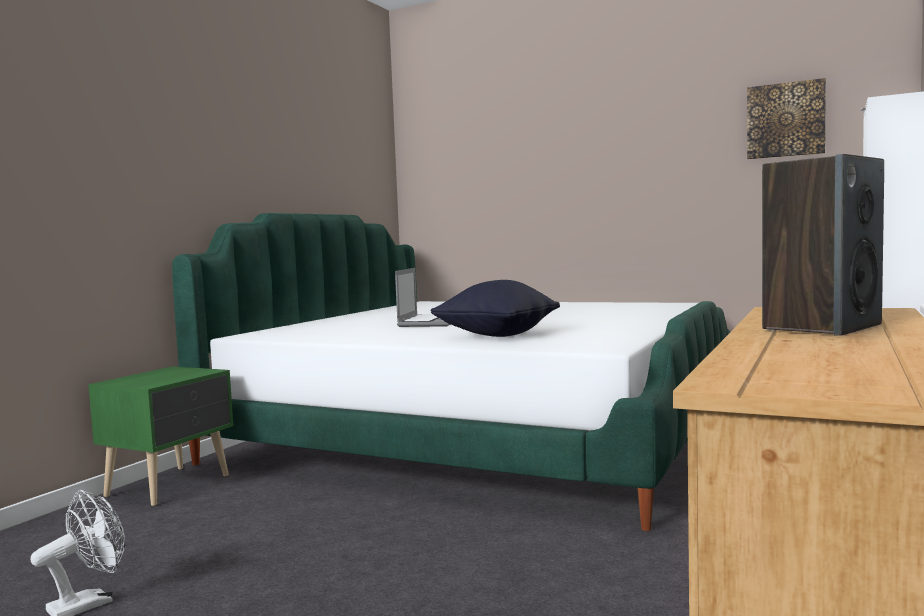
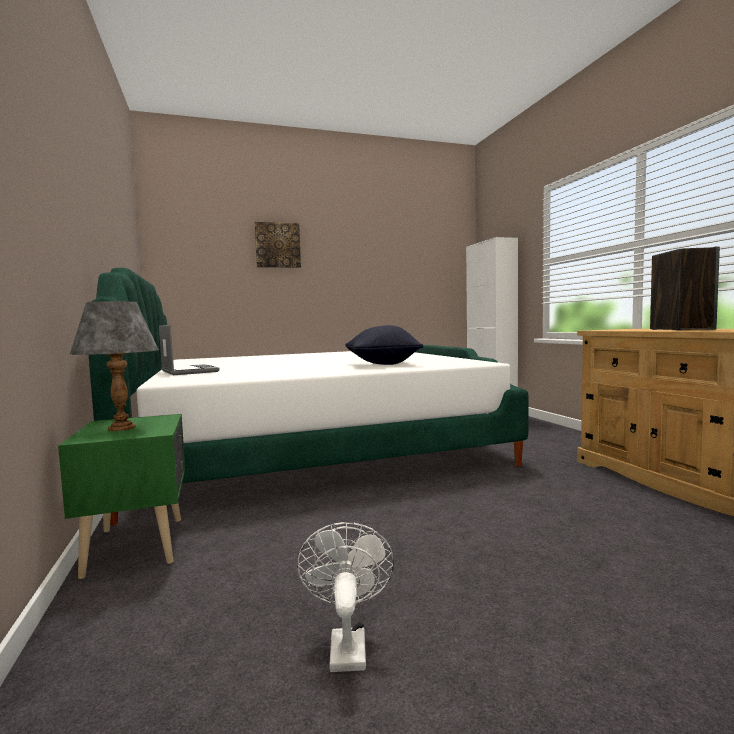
camera: 45 degrees left, 0 degrees up
laptop [395,268,450,327] -> laptop moved to [159,325,220,375]
picture [747,78,826,159] -> picture moved to [255,222,301,268]
none -> grey table lamp [70,301,159,431]

